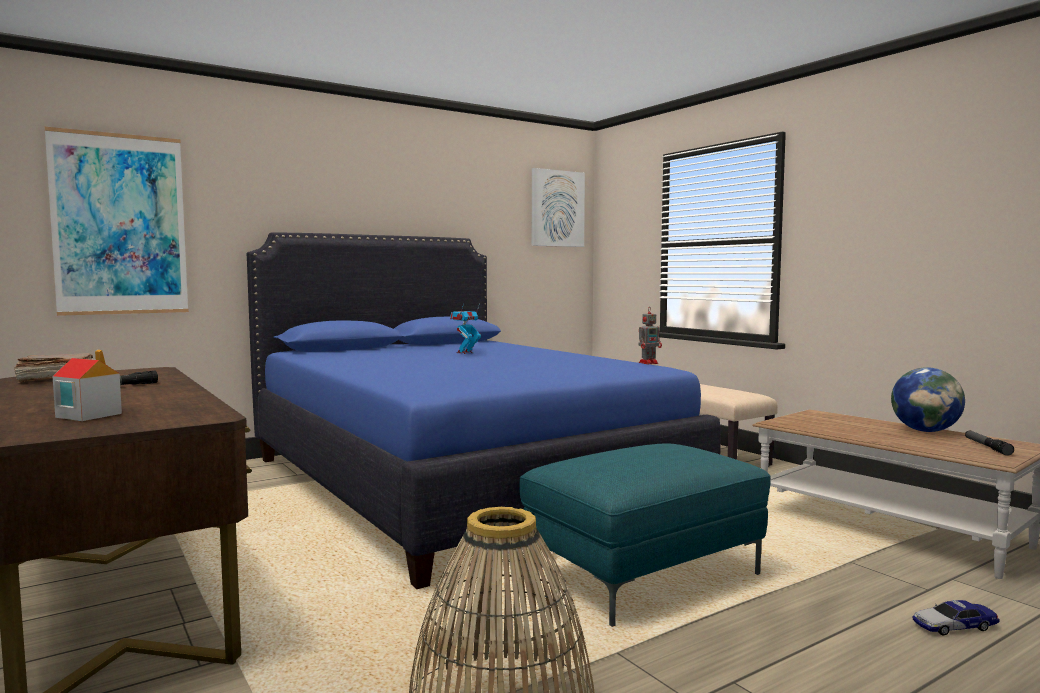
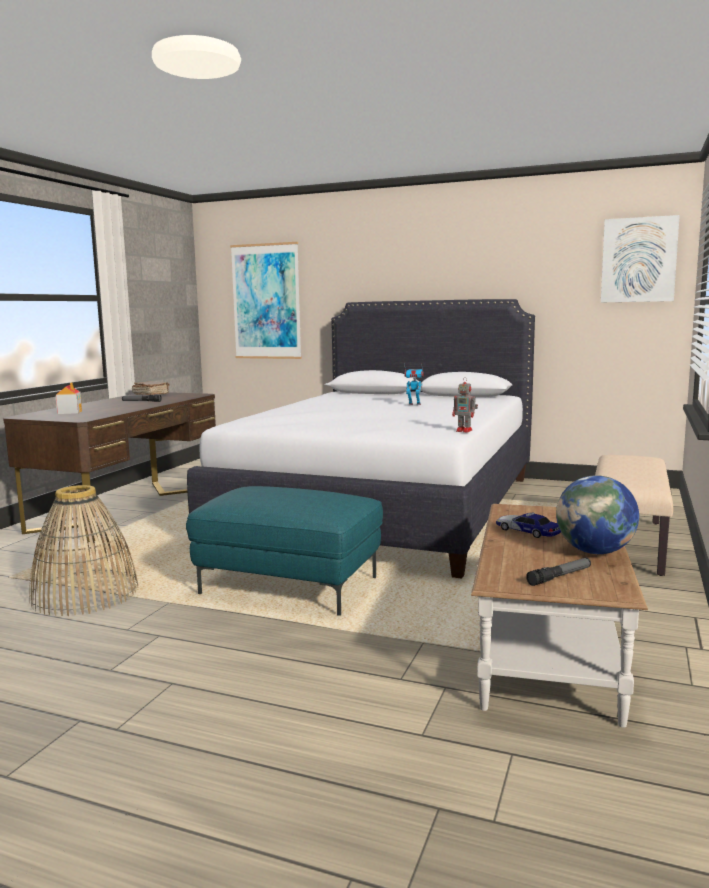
camera: 55 degrees right, 5 degrees up
blue bed [247,232,721,589] -> white bed [187,299,535,579]
toy car [913,600,1000,635] -> toy car moved to [496,513,561,538]

